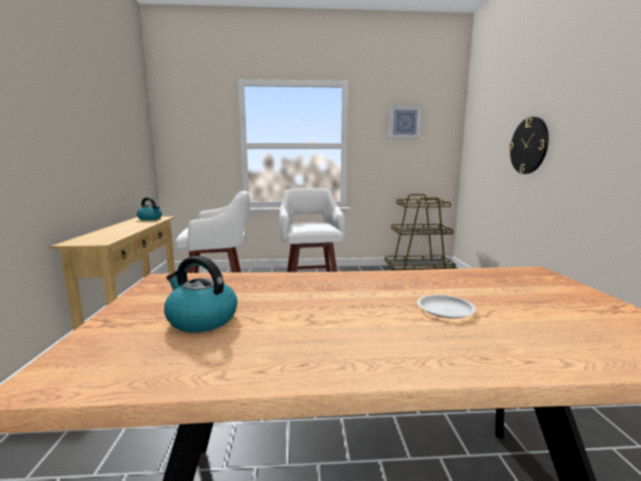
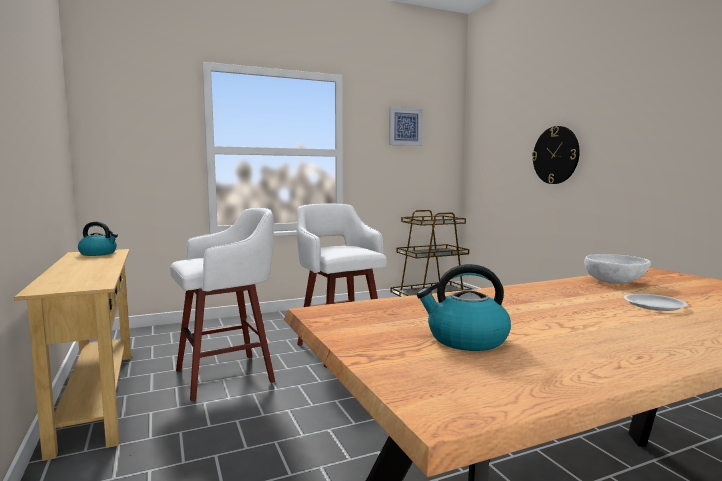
camera: 20 degrees left, 5 degrees down
none -> white bowl [584,254,651,284]

